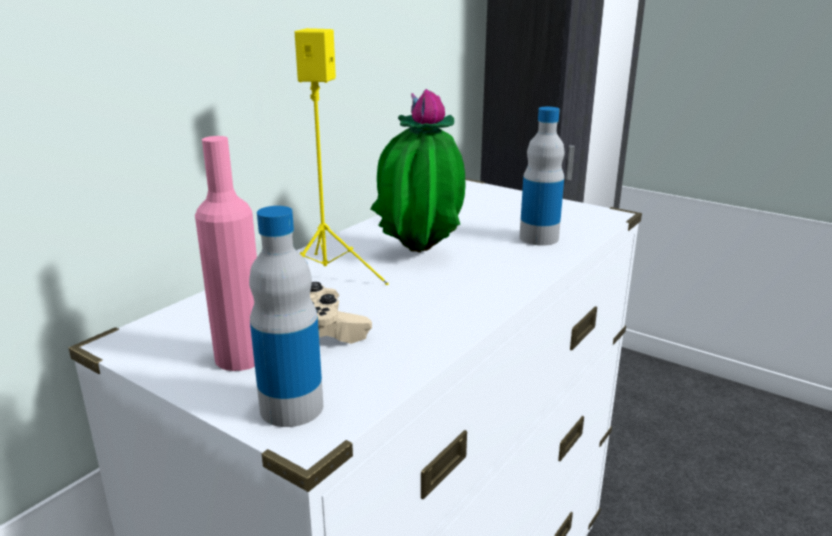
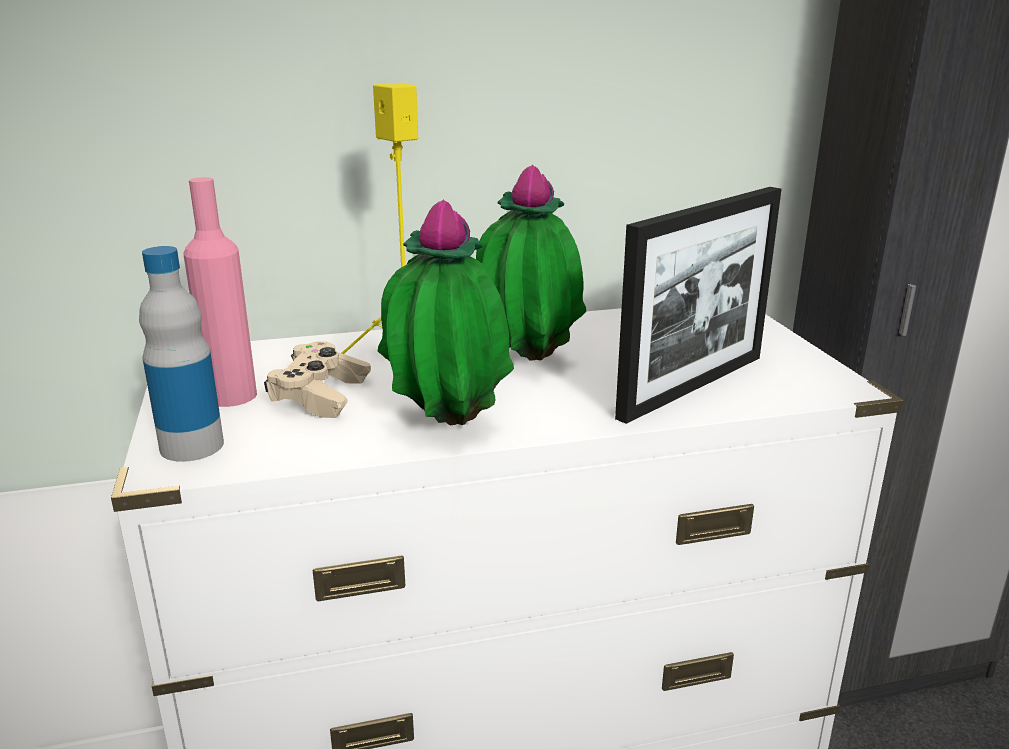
camera: 40 degrees right, 0 degrees up
bottle [519,107,565,246] -> picture frame [615,187,781,424]
none -> potted plant [378,200,514,425]

